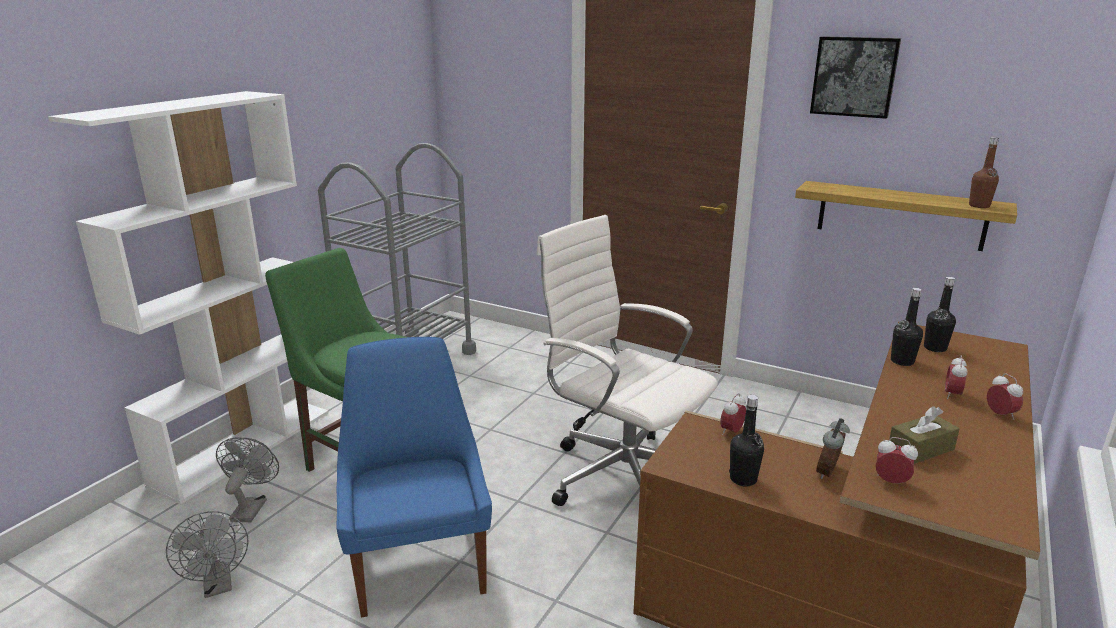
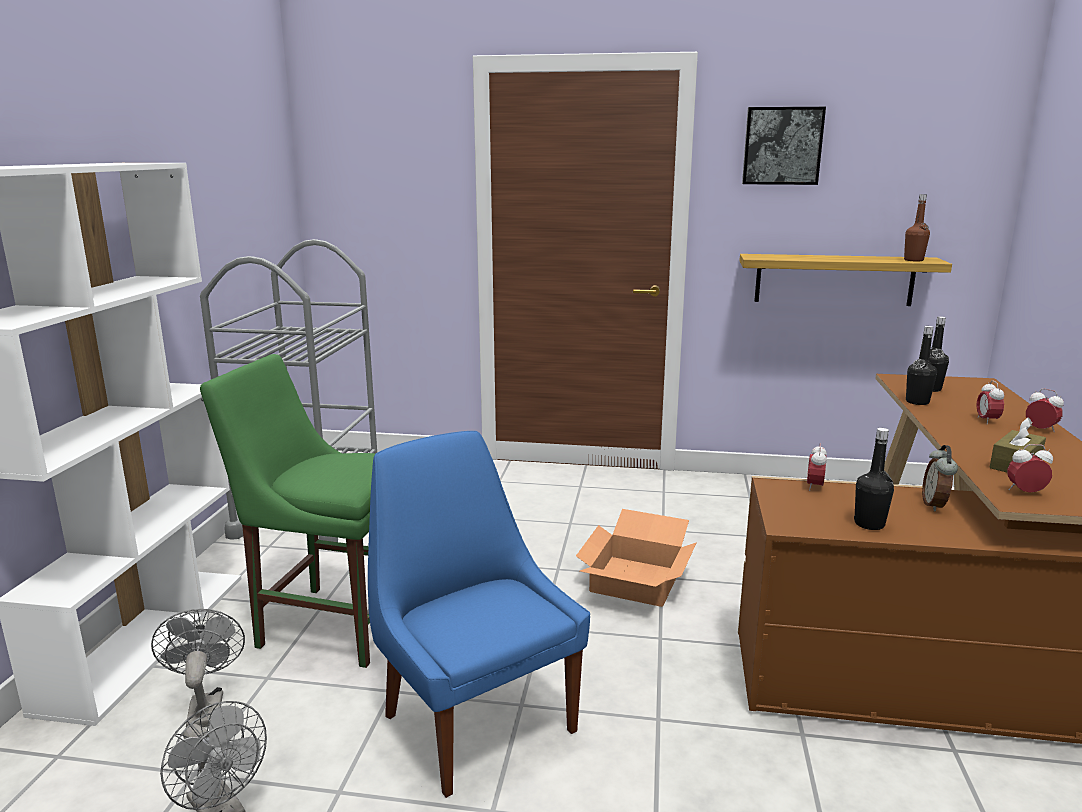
camera: 20 degrees left, 5 degrees down
white office chair [537,215,718,506] -> cardboard box [576,509,697,607]

